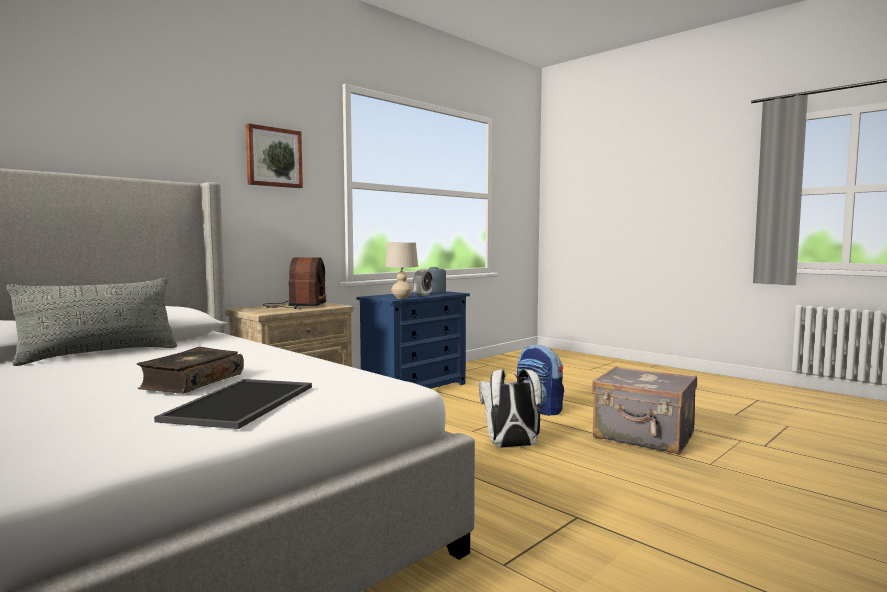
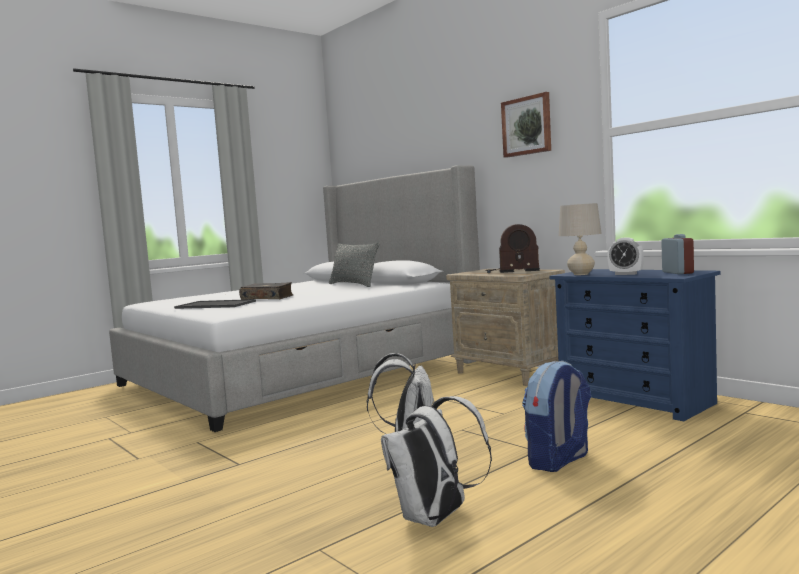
camera: 95 degrees right, 0 degrees up
grey suitcase [592,366,697,455] -> white backpack [381,396,492,527]

